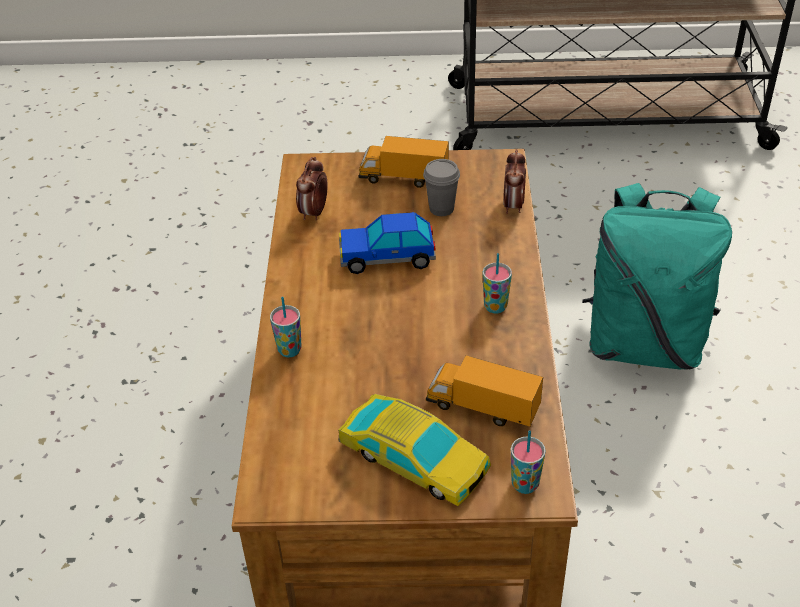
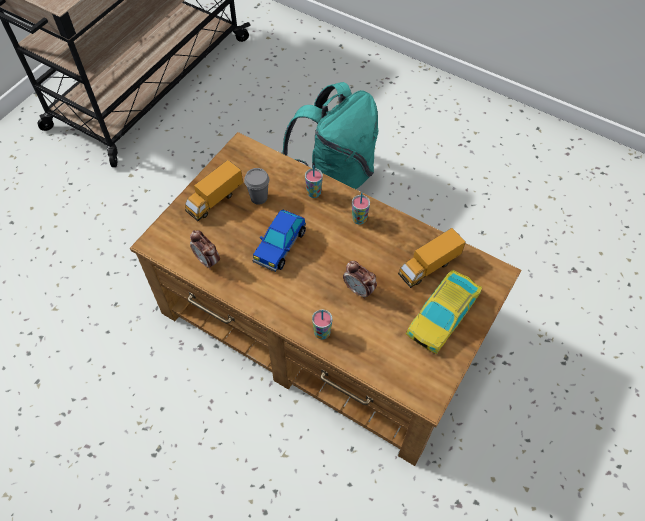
camera: 60 degrees left, 15 degrees up
toy car [338,394,491,506] -> toy car turned 150 degrees clockwise [406,270,482,354]
alarm clock [503,149,526,214] -> alarm clock moved to [343,261,377,299]
cup [511,430,546,494] -> cup moved to [305,165,323,198]

